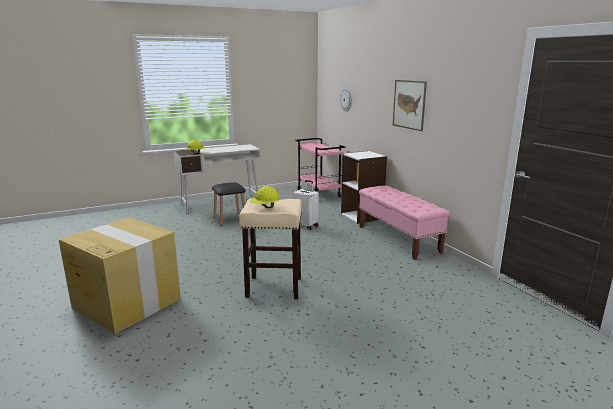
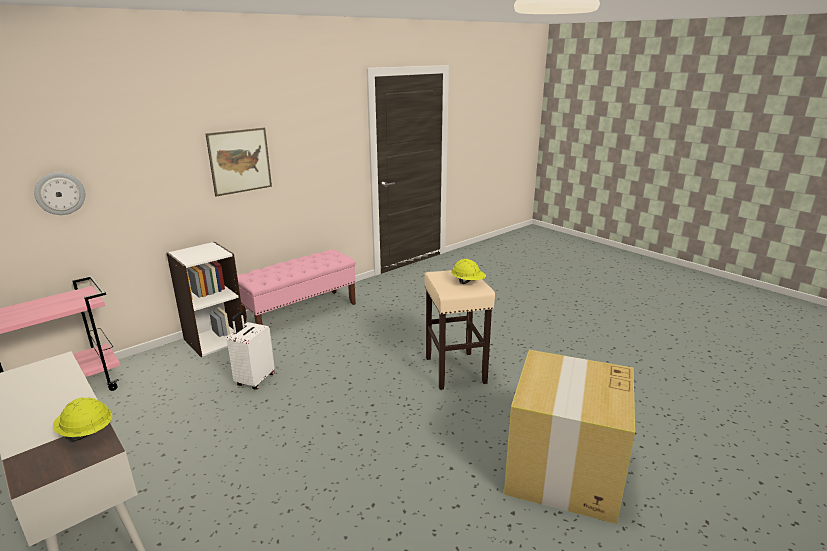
camera: 105 degrees left, 5 degrees up
black stool [212,182,246,226] -> none

